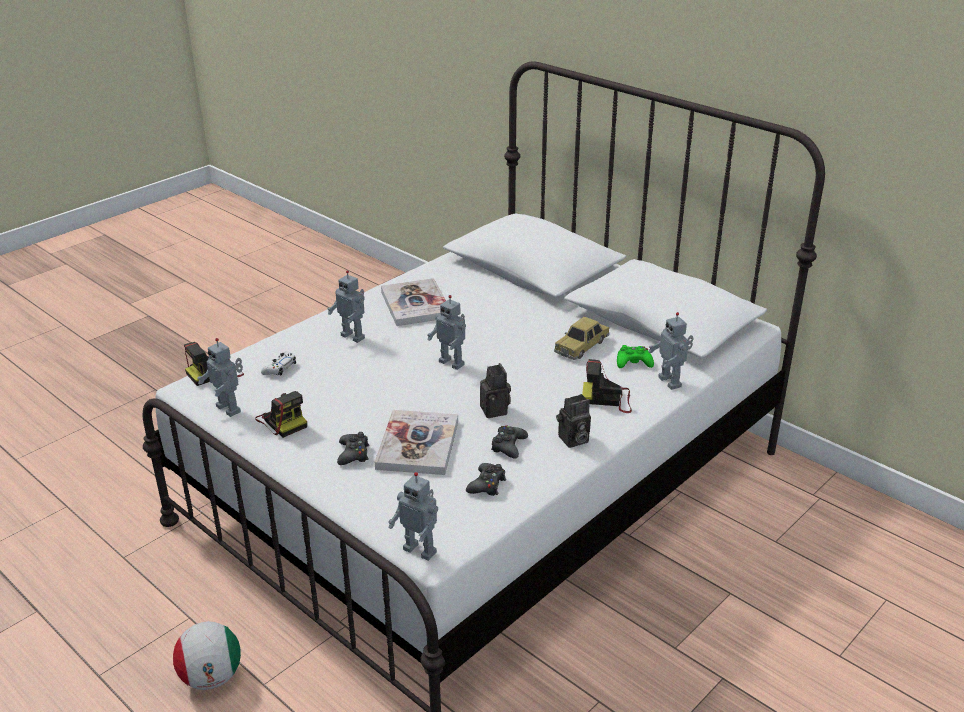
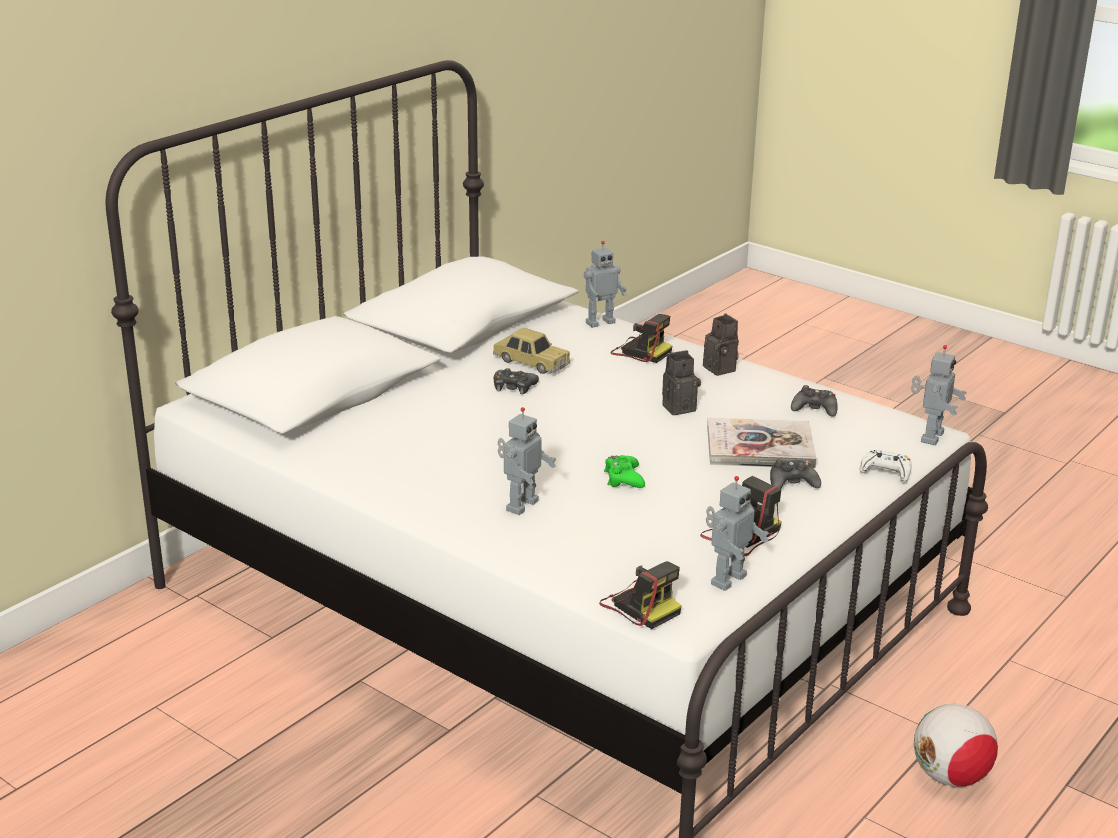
camera: 95 degrees left, 5 degrees down
white game controller [261,352,296,375] -> white game controller moved to [860,450,912,482]
book [381,278,446,326] -> none
toy robot [427,295,466,370] -> none
black game controller [491,425,528,459] -> black game controller moved to [494,368,539,394]
camera [582,359,632,413] -> camera turned 60 degrees counterclockwise [611,314,673,363]
green game controller [617,345,654,368] -> green game controller moved to [604,455,645,488]

